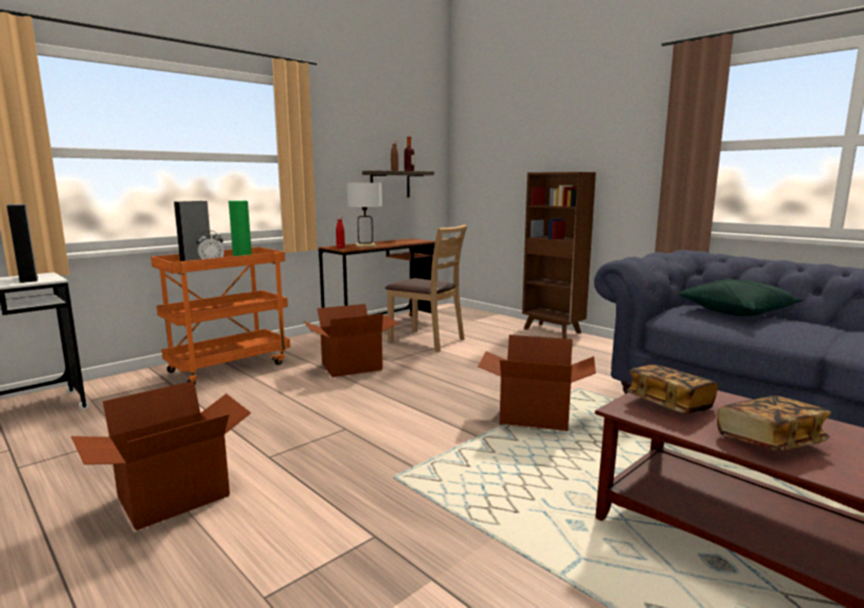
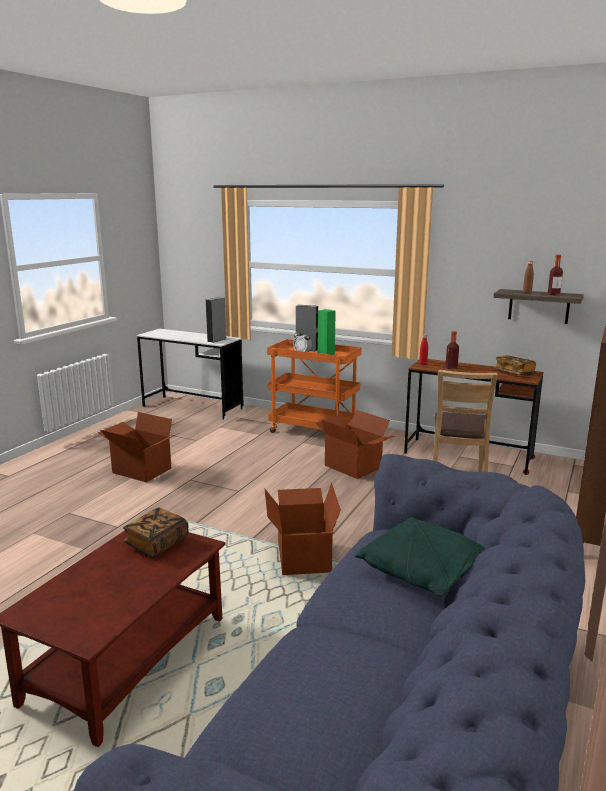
camera: 70 degrees right, 5 degrees up
white table lamp [347,183,382,247] -> bottle [445,331,459,369]
book [717,396,831,451] -> book moved to [494,356,536,375]

